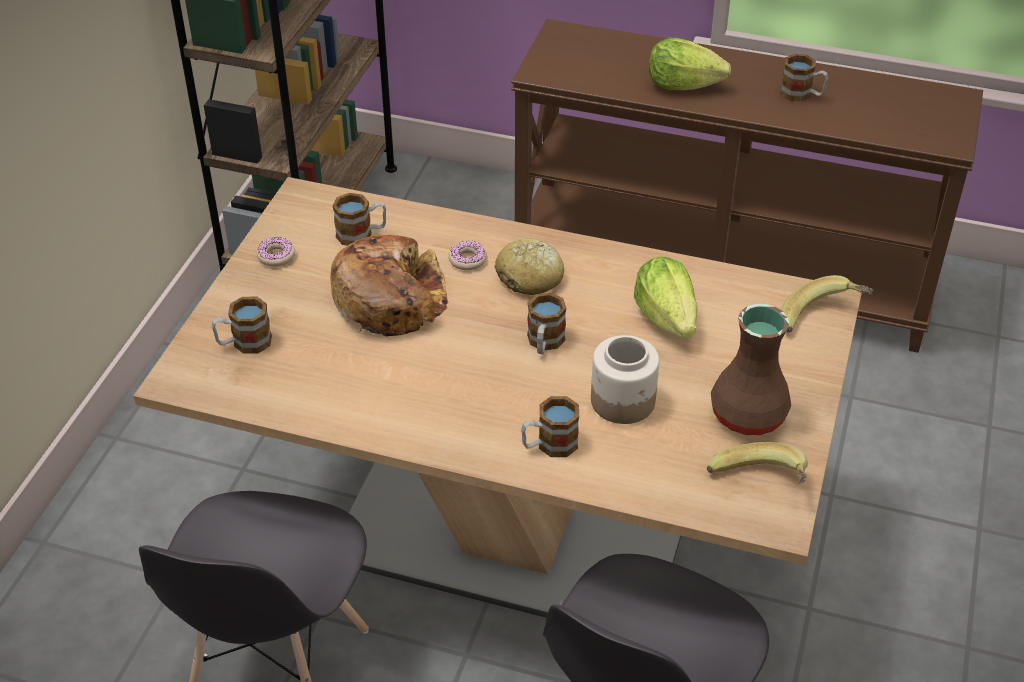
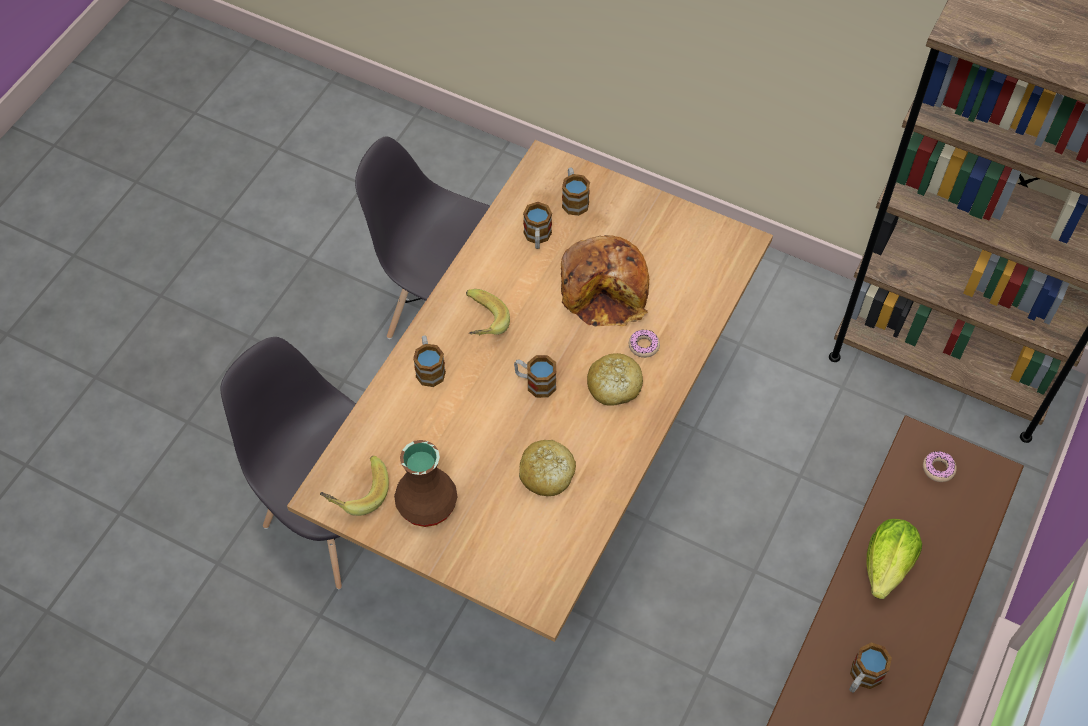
camera: 100 degrees right, 15 degrees up
donut [257,237,295,267] -> donut moved to [923,451,957,482]
mug [332,193,386,246] -> mug moved to [523,202,552,249]
jar [591,335,659,424] -> none
lettuce [634,257,698,339] -> bread [519,440,576,496]
banana [781,275,874,333] -> banana moved to [466,289,510,336]

